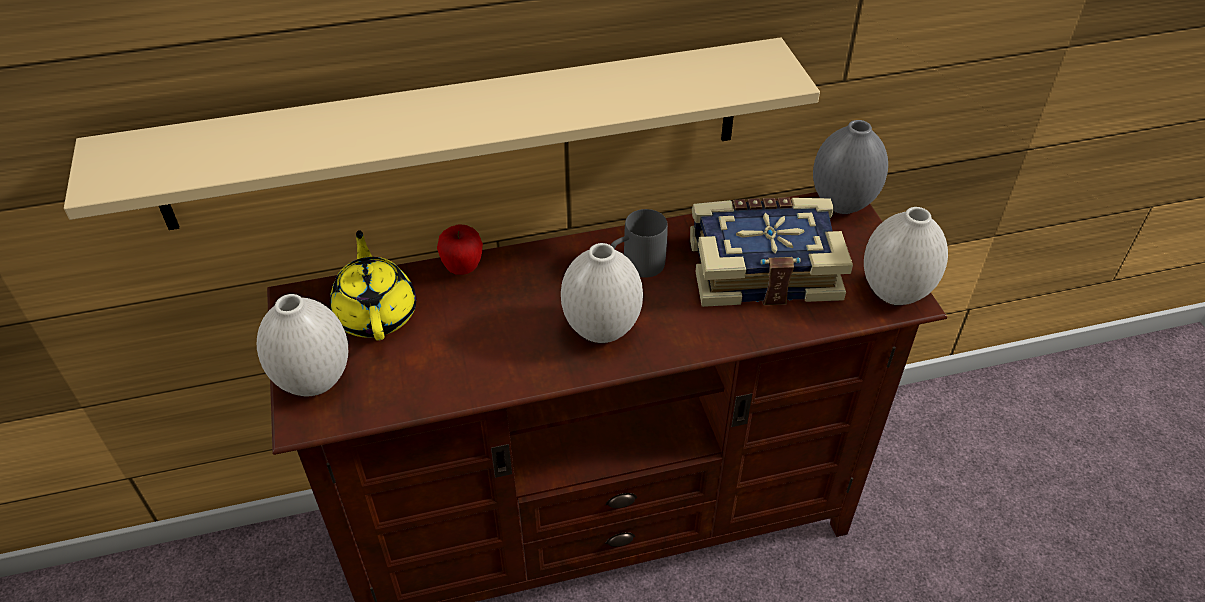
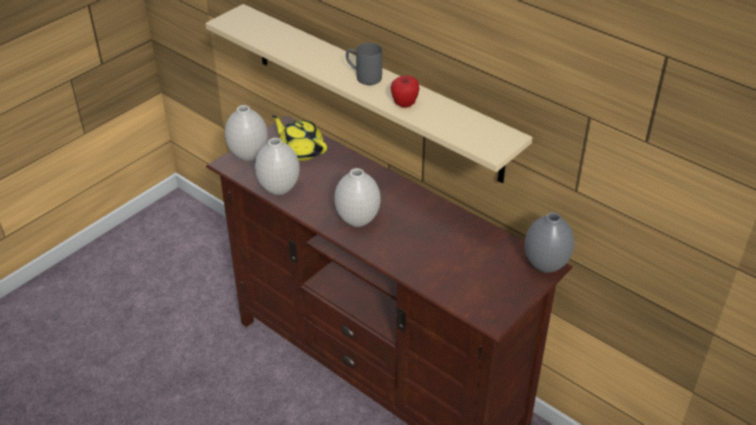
camera: 55 degrees right, 5 degrees down
yellow teapot [330,230,416,341] -> yellow teapot turned 90 degrees counterclockwise [272,115,327,161]
apple [437,224,483,275] -> apple moved to [390,75,420,108]
grey mug [611,209,668,278] -> grey mug moved to [346,43,382,85]
book [690,198,853,307] -> none
white vase [864,207,948,305] -> white vase moved to [255,138,300,195]

